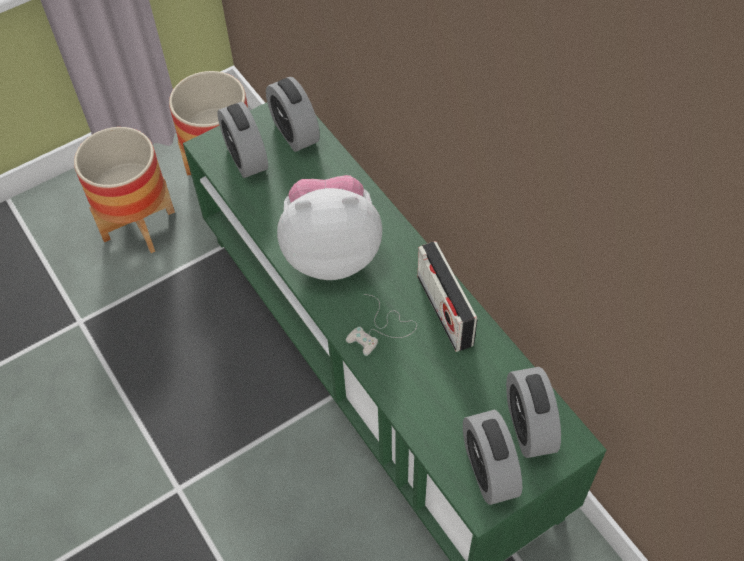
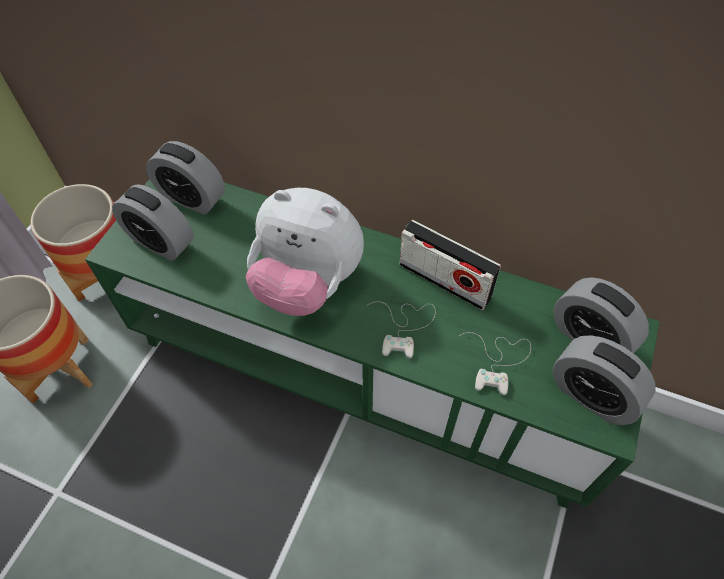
camera: 35 degrees left, 0 degrees up
plush toy [277,175,382,280] -> plush toy turned 120 degrees counterclockwise [246,188,364,316]
none -> white game controller [459,332,531,395]

